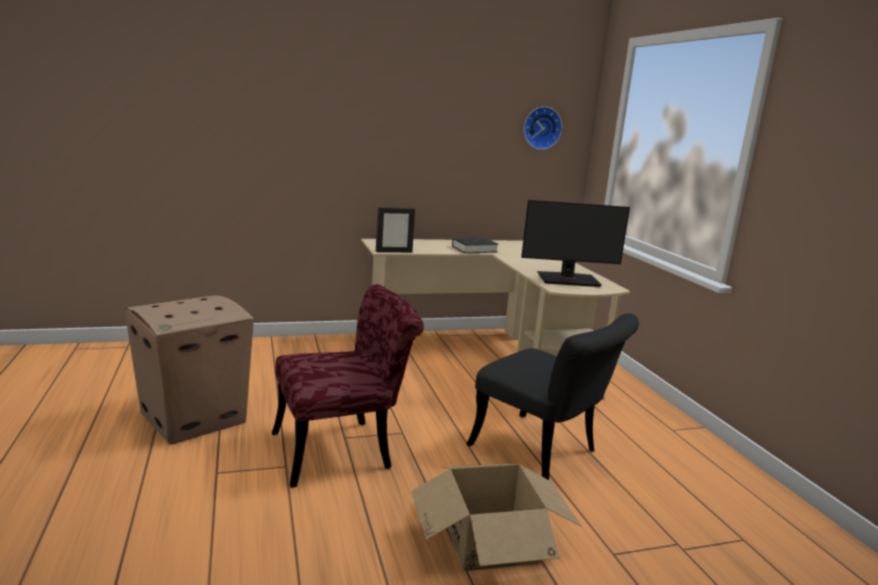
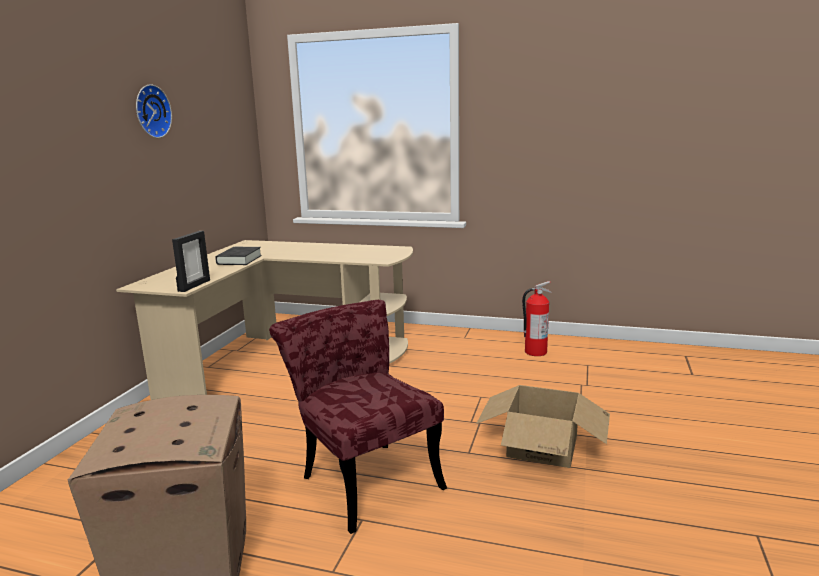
camera: 55 degrees left, 0 degrees up
red chair [272,284,424,488] -> red chair turned 45 degrees counterclockwise [269,300,447,534]
black chair [466,313,639,480] -> none
monitor [521,200,630,287] -> none
wall clock [524,106,562,150] -> wall clock moved to [136,84,172,138]
none -> fire extinguisher [522,281,552,356]

